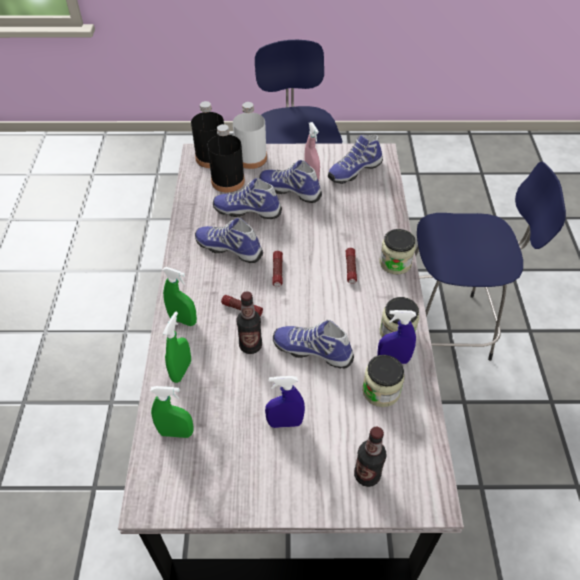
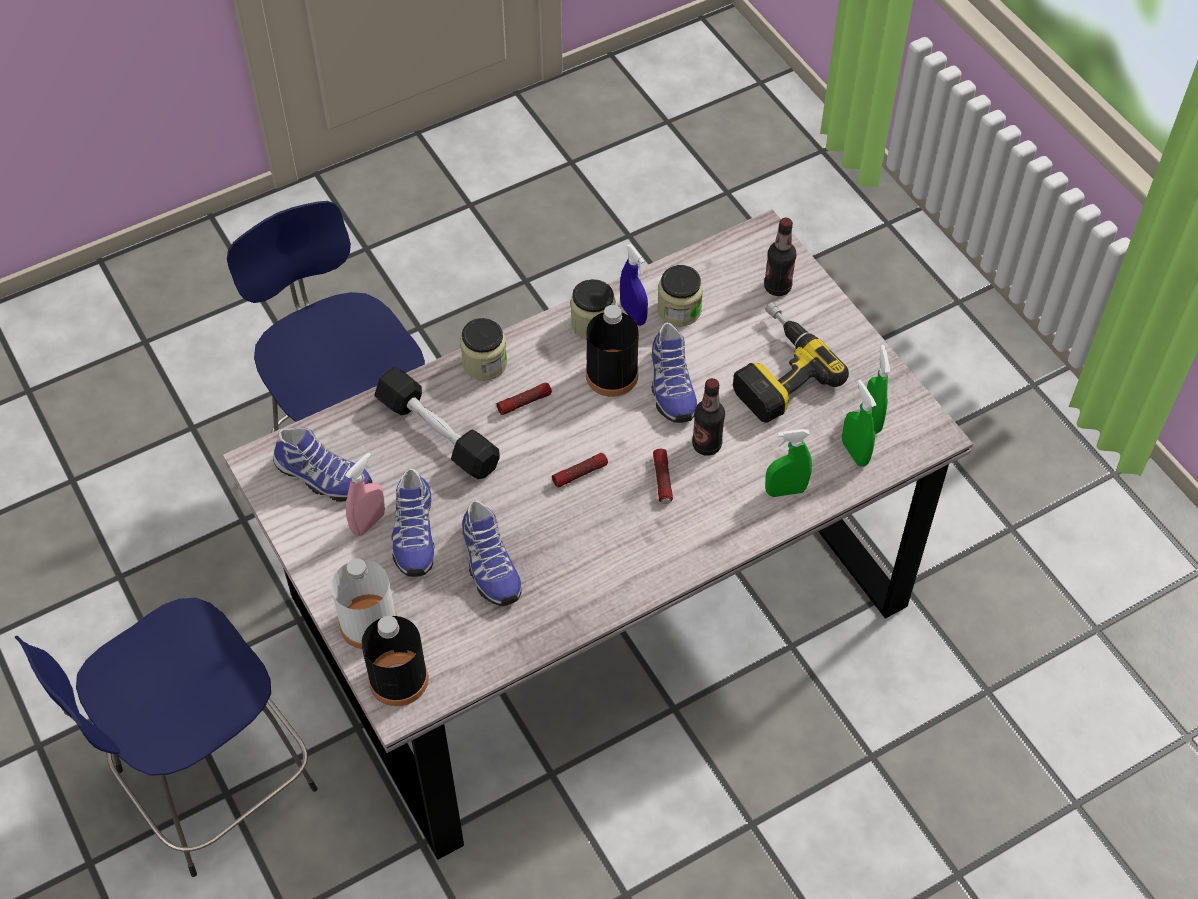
camera: 120 degrees left, 5 degrees up
green spray bottle [162,267,197,326] -> green spray bottle moved to [867,345,890,434]
shoe [195,218,263,263] -> none
black bottle [207,124,245,193] -> black bottle moved to [586,305,639,397]
blue spray bottle [265,376,305,428] -> power drill [733,302,849,422]
none -> black dumbbell [374,367,500,479]

